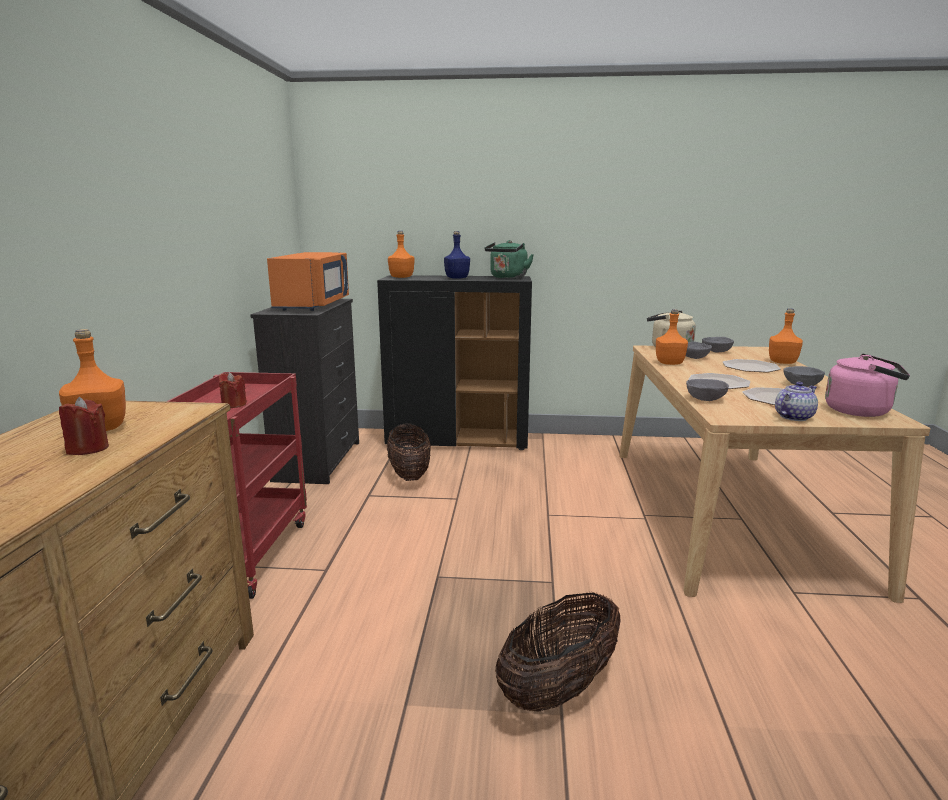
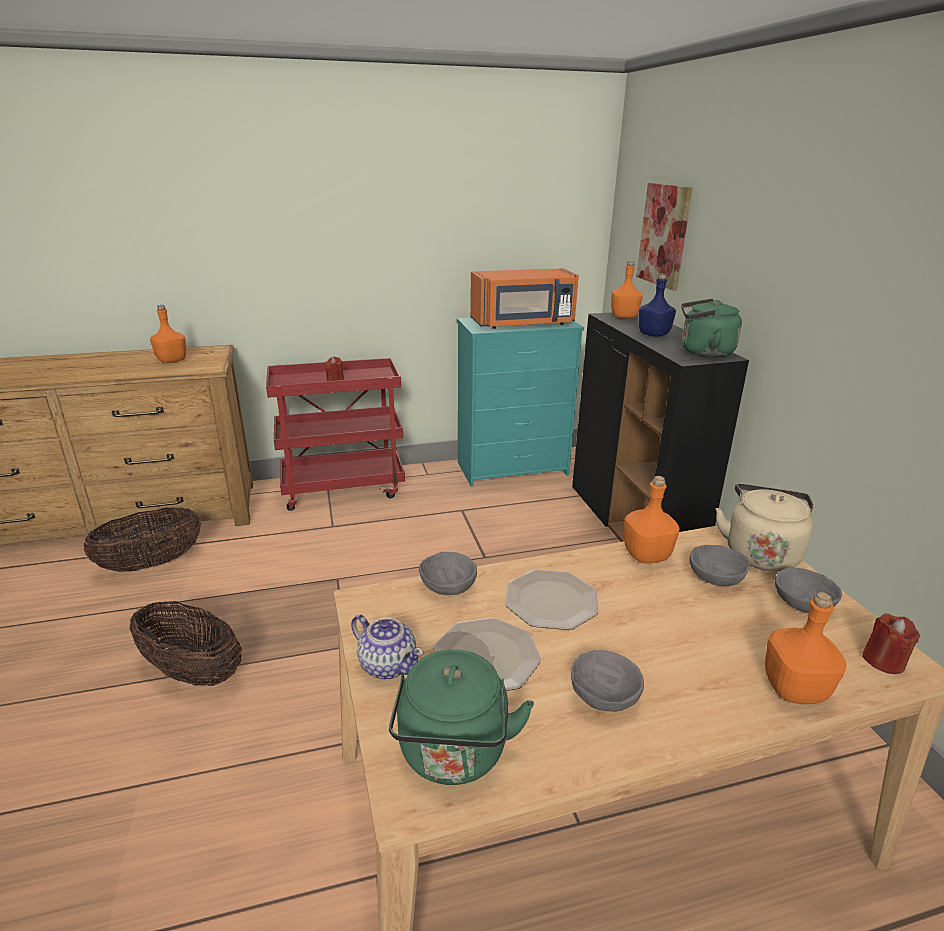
camera: 70 degrees right, 10 degrees up
red candle [59,397,109,455] -> red candle moved to [862,613,920,674]
black dresser [250,299,359,484] -> turquoise dresser [457,317,584,487]
basket [387,424,431,481] -> basket moved to [84,508,201,572]
plate [722,359,781,373] -> none
pink kettle [825,353,910,417] -> green kettle [389,649,534,785]
none -> picture [636,183,693,291]

